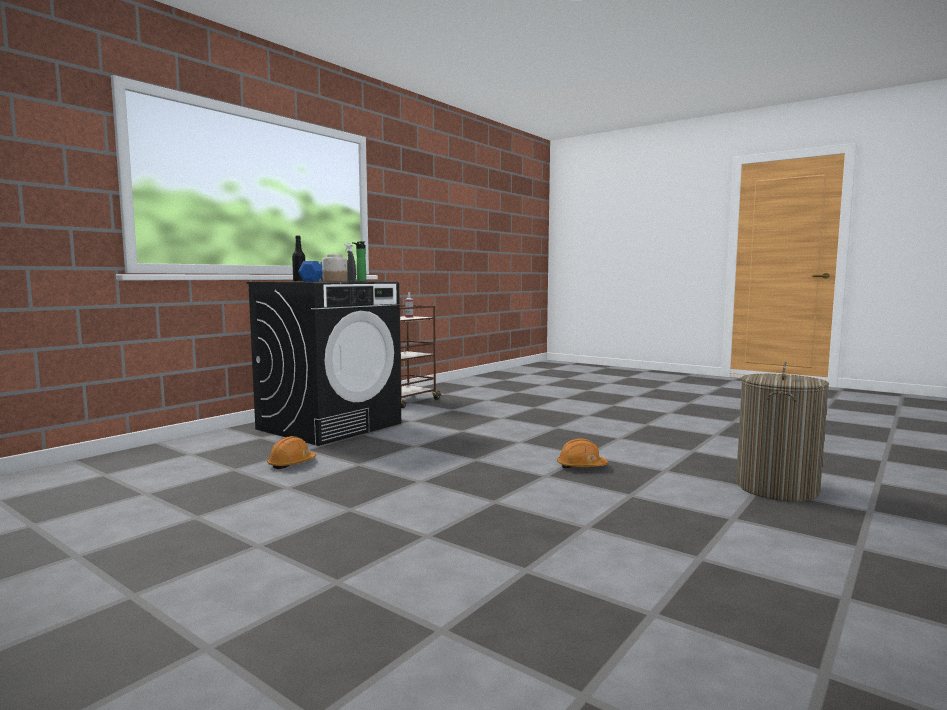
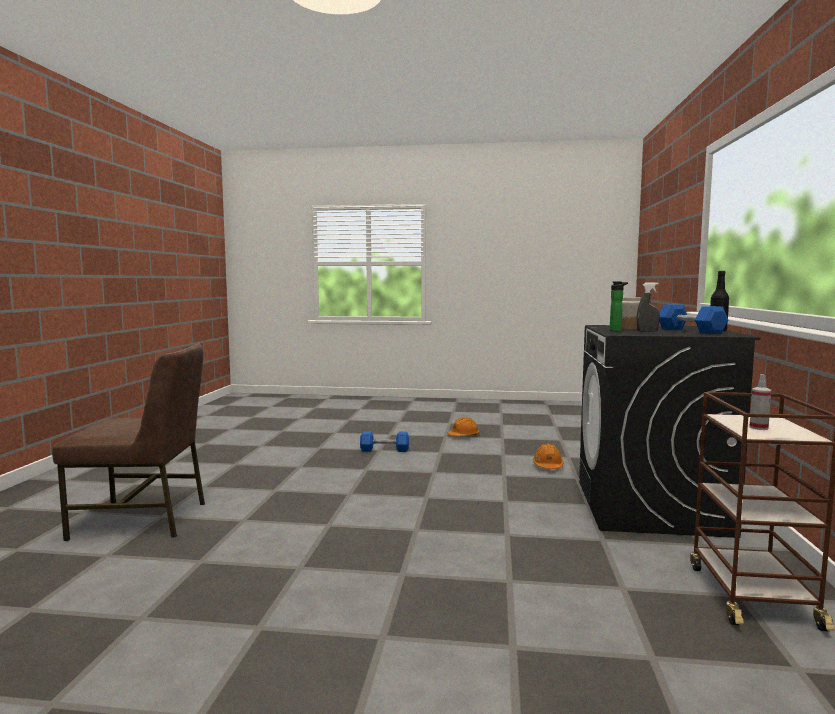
camera: 150 degrees right, 0 degrees up
orange hard hat [557,438,608,468] -> orange hard hat moved to [447,417,479,436]
laundry basket [736,362,829,502] -> brown chair [52,343,205,541]
none -> blue dumbbell [360,431,409,452]

